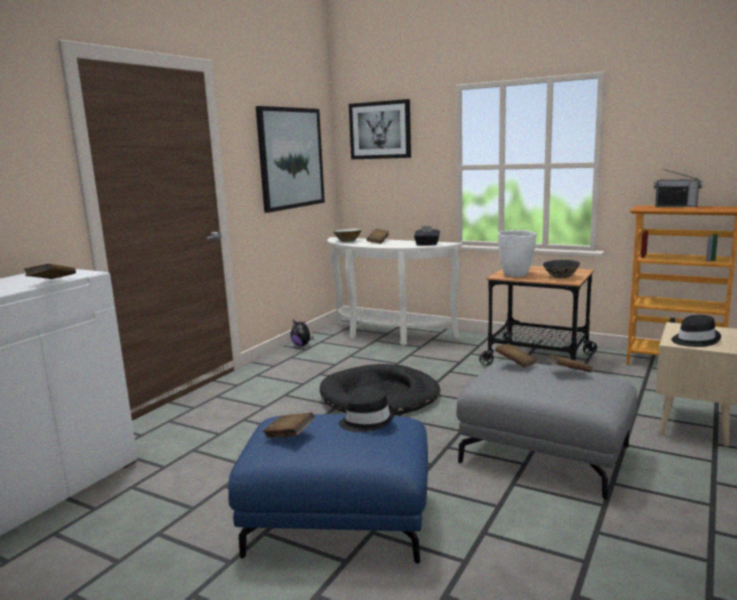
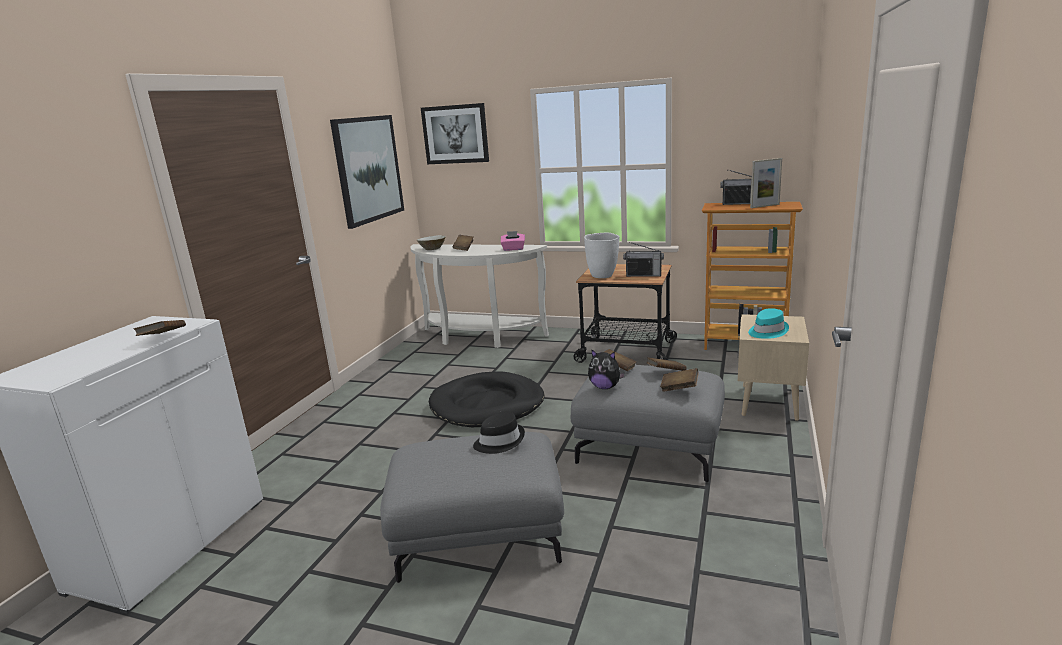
camera: 10 degrees left, 5 degrees up
blue ottoman [228,414,428,564] -> grey ottoman [380,432,564,583]
brown book [263,413,314,438] -> brown book moved to [660,368,699,392]
plush toy [290,319,314,346] -> plush toy moved to [588,349,625,389]
black tissue box [414,226,440,246] -> pink tissue box [501,231,525,251]
black bowl [543,260,580,278] -> radio [623,242,664,277]
black hat [671,314,721,347] -> turquoise hat [748,308,789,339]
none -> picture frame [750,158,782,208]

